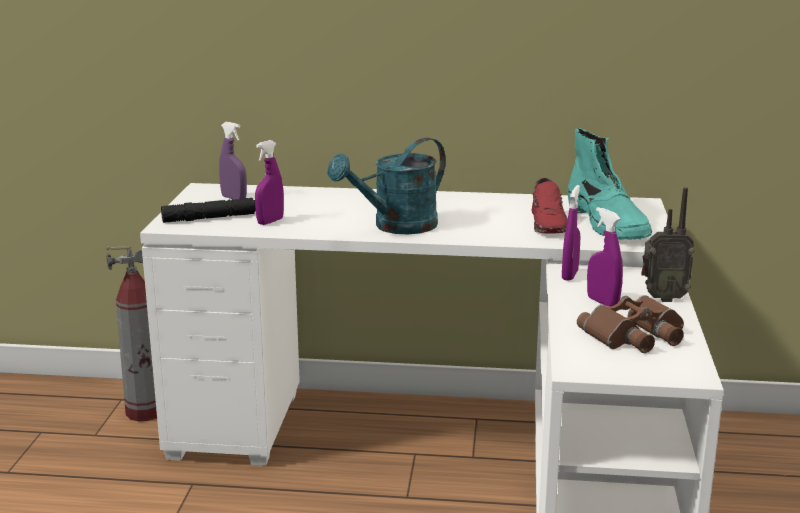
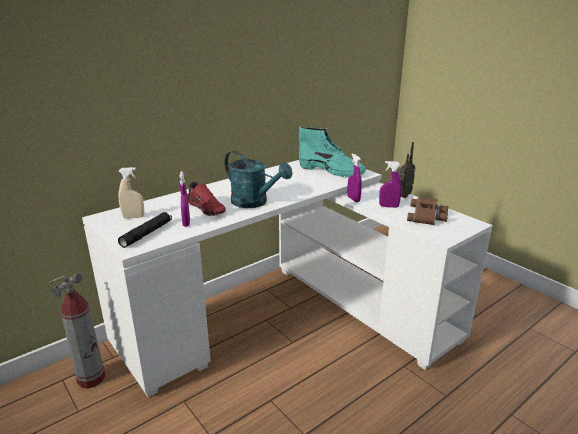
camera: 45 degrees left, 5 degrees up
purple spray bottle [219,122,247,199] -> beige spray bottle [118,167,144,218]
turquoise watering can [327,138,446,234] -> turquoise watering can turned 60 degrees counterclockwise [224,151,292,208]
red shoe [531,178,568,234] -> red shoe moved to [187,182,226,216]

